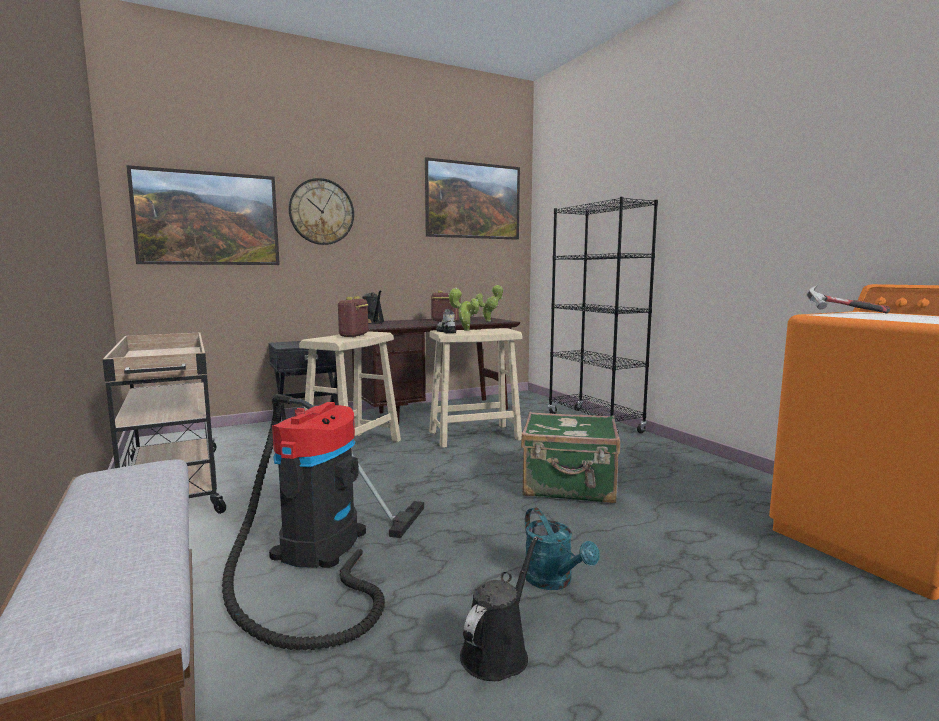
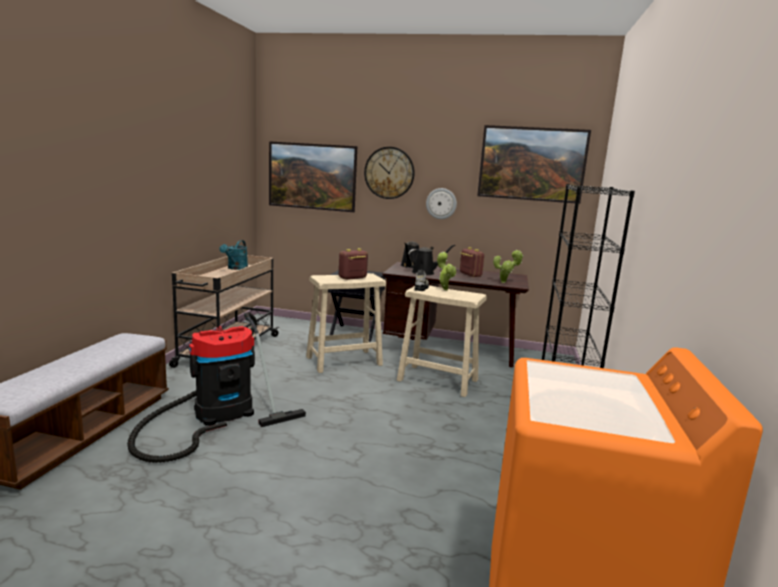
camera: 40 degrees right, 5 degrees up
black watering can [460,536,538,681] -> black watering can moved to [408,245,455,275]
green suitcase [521,412,620,503] -> none
turquoise watering can [525,508,600,590] -> turquoise watering can moved to [219,240,248,270]
hammer [806,285,890,314] -> none
none -> wall clock [426,188,457,219]

